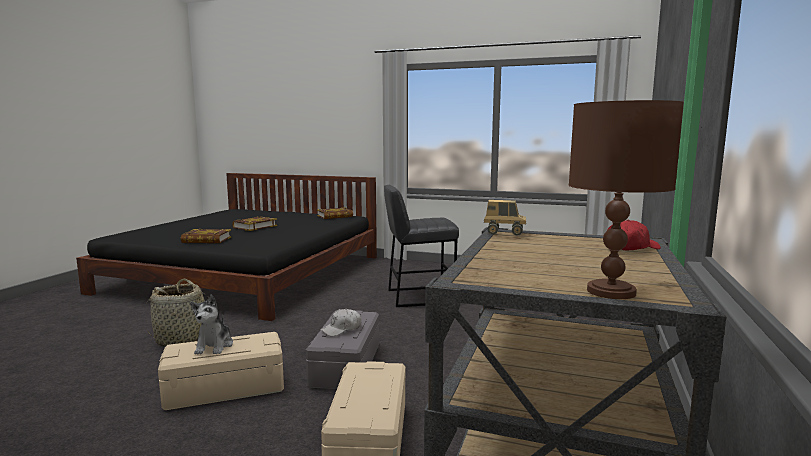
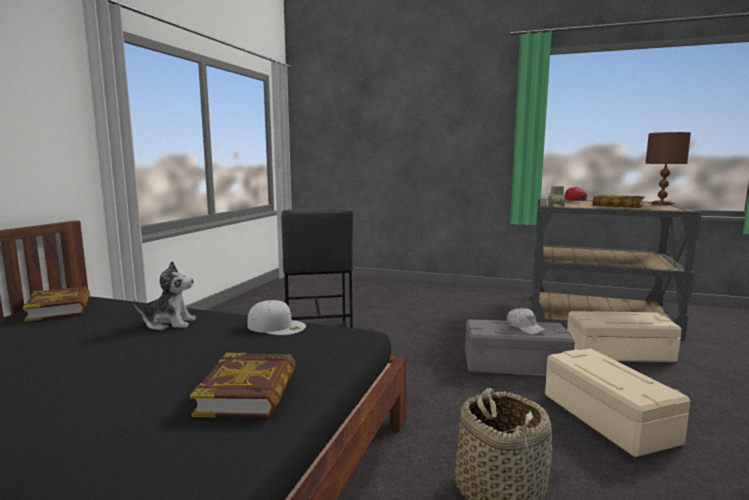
camera: 90 degrees left, 0 degrees up
plush toy [190,294,233,354] -> plush toy moved to [134,261,196,330]
book [232,216,277,231] -> book moved to [593,195,645,208]
none -> white cap [247,300,306,335]

